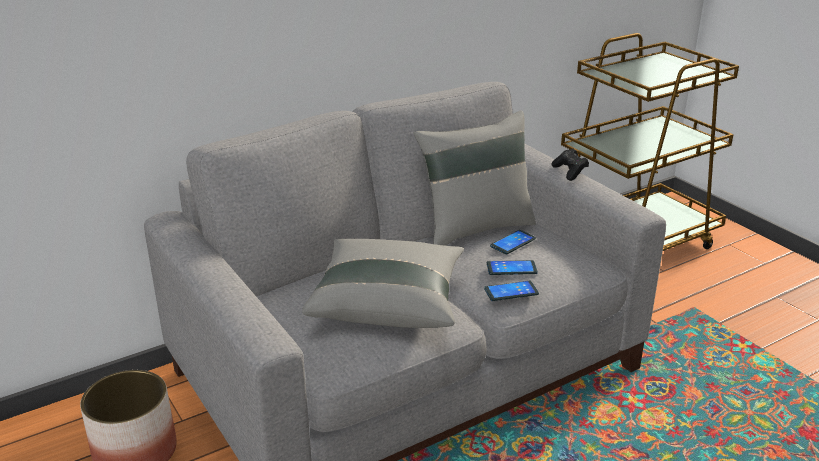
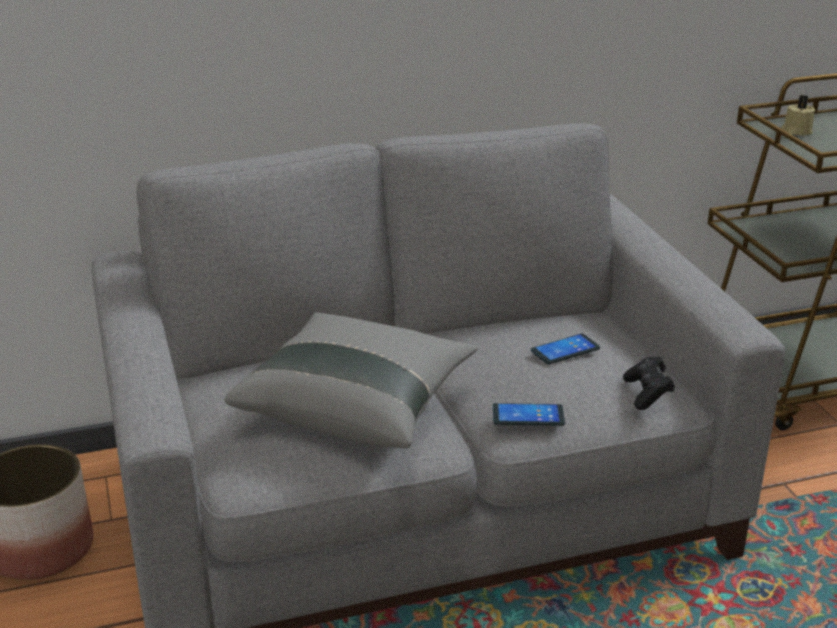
camera: 15 degrees right, 0 degrees up
grey pillow [414,111,536,246] -> none
phone [487,260,538,275] -> none
black game controller [551,149,589,181] -> black game controller moved to [623,357,675,410]
none -> beige candle [781,95,815,136]

